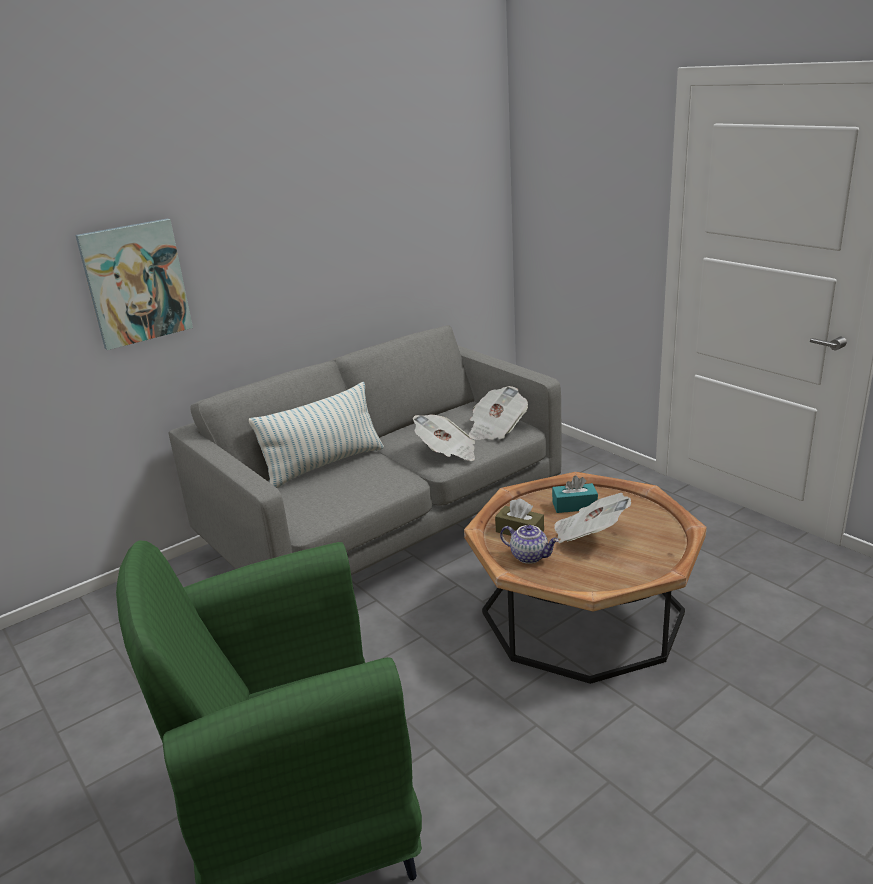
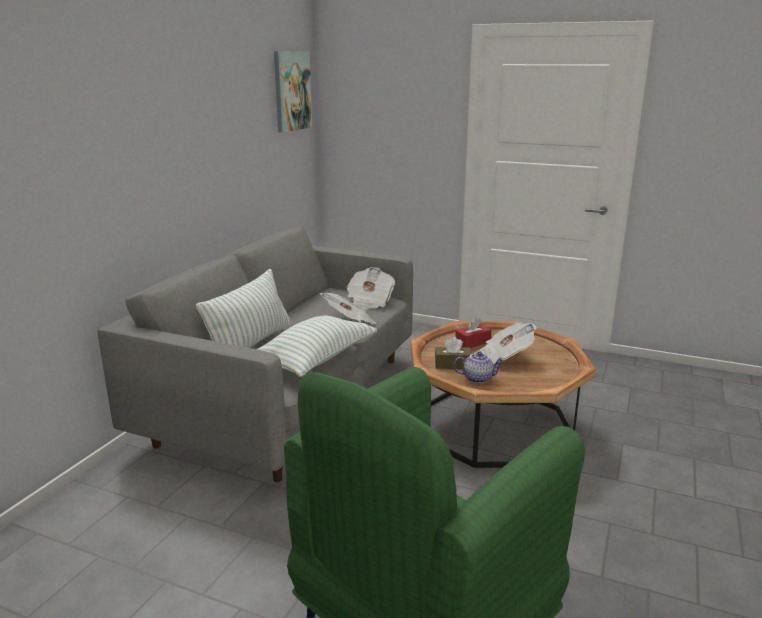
camera: 30 degrees left, 5 degrees down
picture [75,218,193,350] -> picture moved to [274,51,312,133]
turquoise tissue box [552,475,598,513] -> red tissue box [455,318,491,348]
none -> pillow [257,315,377,377]

